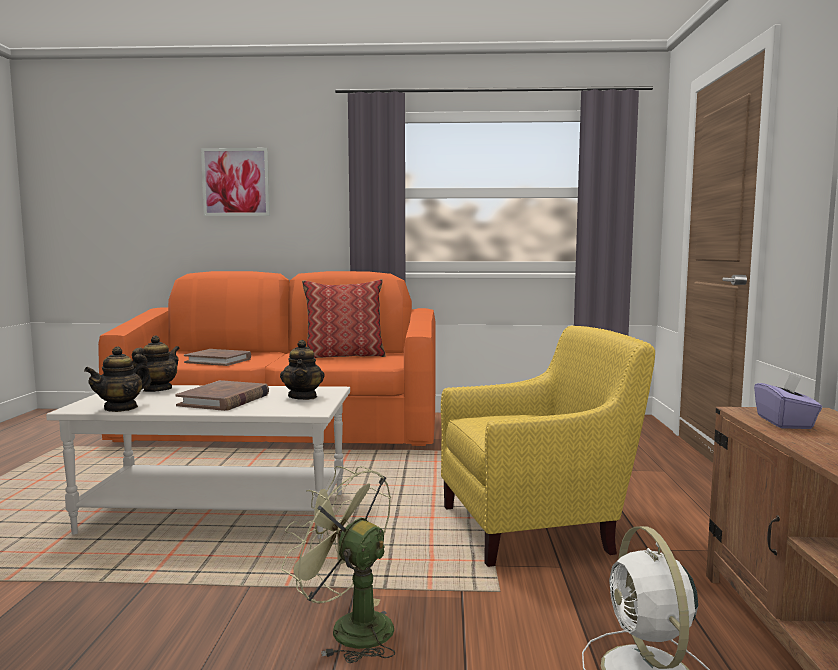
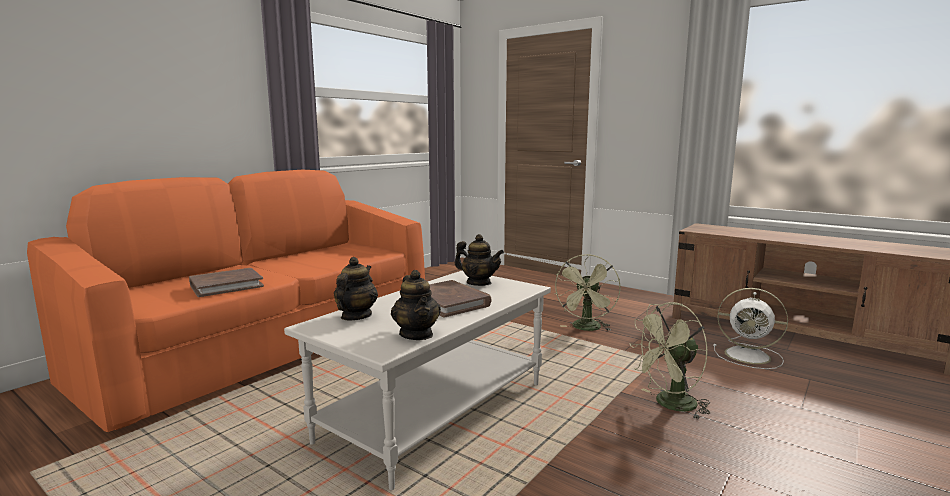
camera: 55 degrees left, 5 degrees up
teapot [132,335,180,392] -> teapot turned 45 degrees clockwise [334,257,378,320]
picture [201,148,270,216] -> none
pillow [302,279,386,358] -> none
yellow armchair [441,325,655,567] -> green fan [554,254,620,331]
purple tissue box [754,373,822,429] -> none

